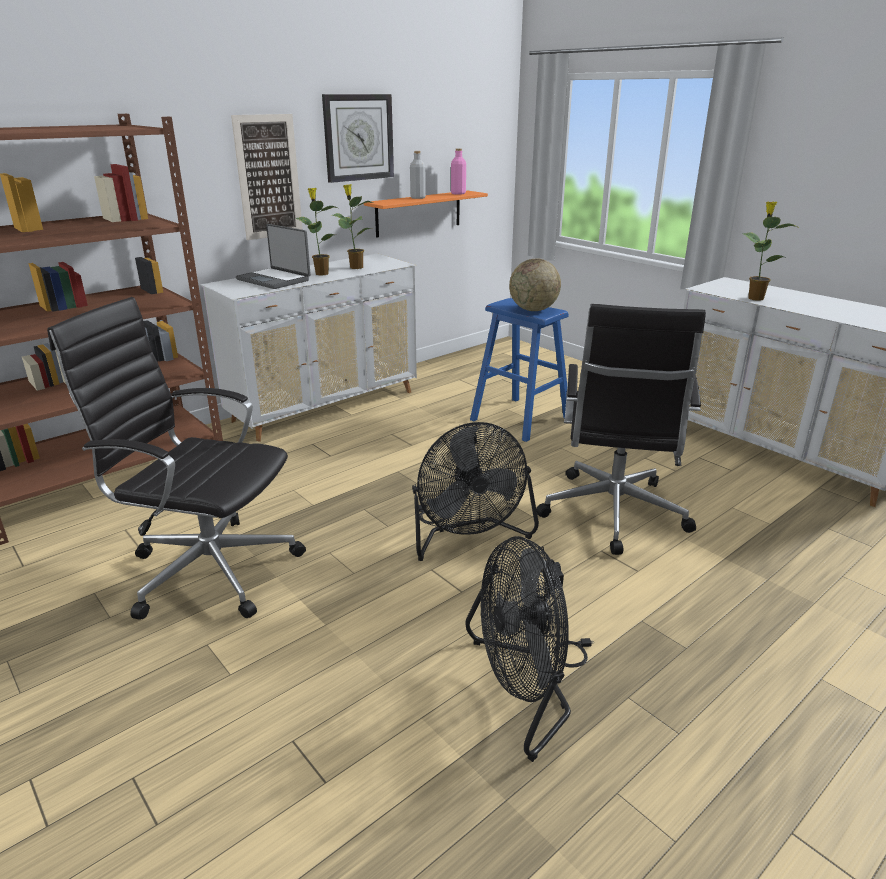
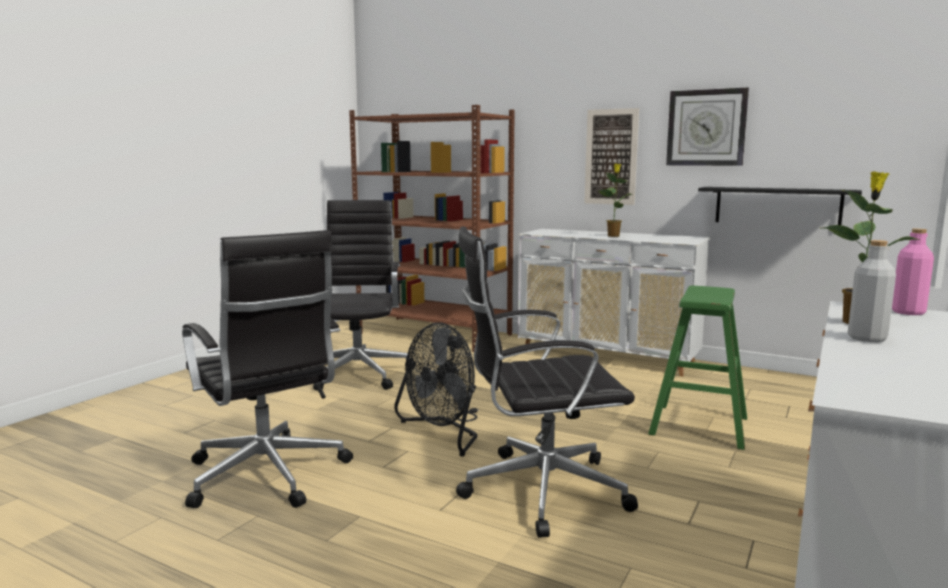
camera: 70 degrees right, 15 degrees down
laptop [236,224,311,289] -> none
potted plant [332,184,373,269] -> none
orange shelf [364,191,488,237] -> black shelf [698,187,862,225]
grey bottle [410,151,426,199] -> grey bottle moved to [848,240,896,342]
pink bottle [451,148,466,195] -> pink bottle moved to [892,228,934,315]
black fan [465,536,594,762] -> black office chair [182,230,353,508]
blue stool [470,298,569,442] -> green stool [648,286,747,450]
globe [509,258,561,311] -> none

